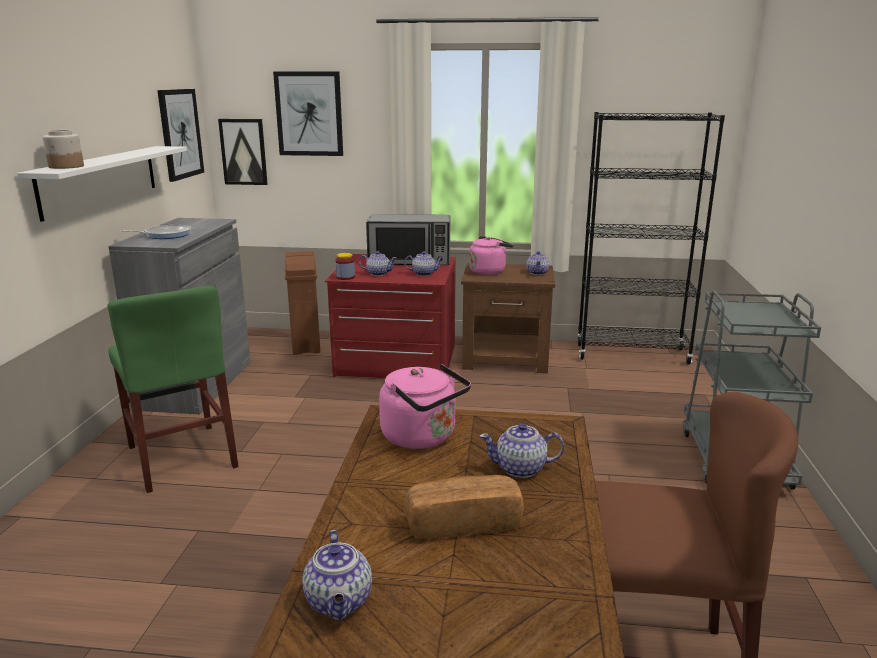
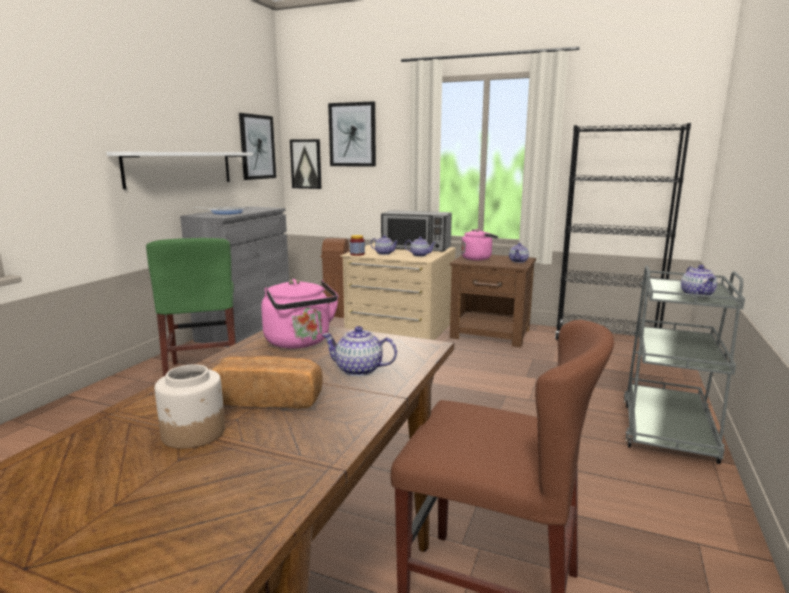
camera: 15 degrees right, 5 degrees down
jar [43,130,84,169] -> jar moved to [155,364,225,449]
teapot [302,530,372,620] -> teapot moved to [681,265,717,298]
red dresser [325,254,456,378] -> beige dresser [341,242,456,340]

